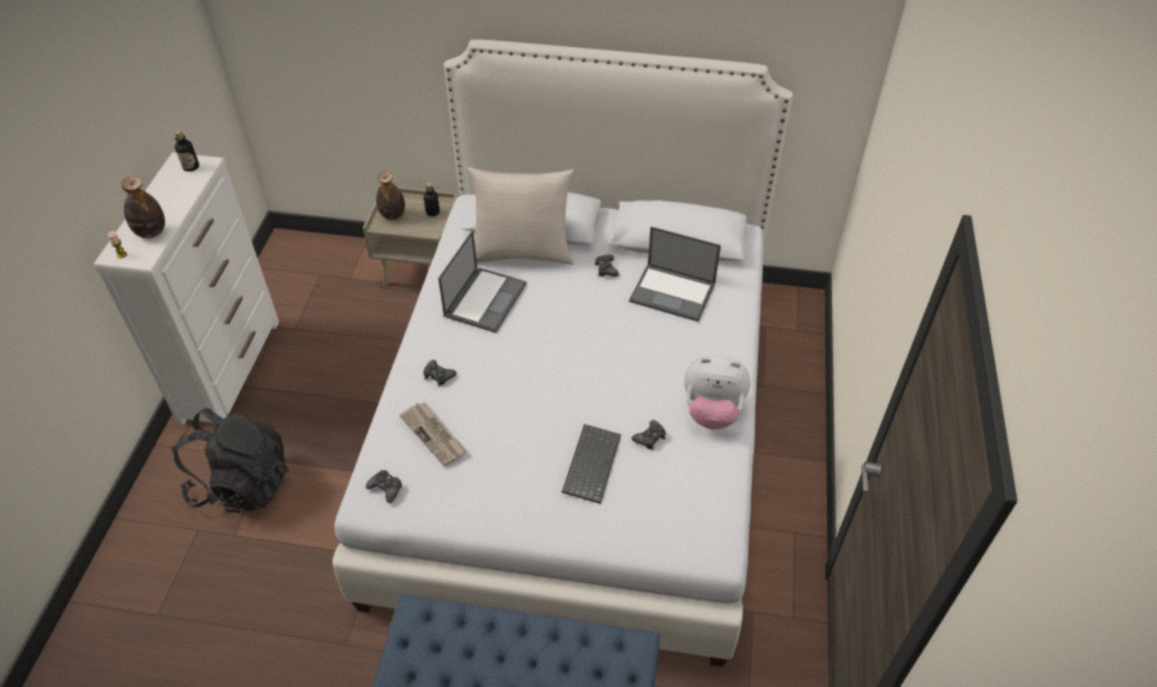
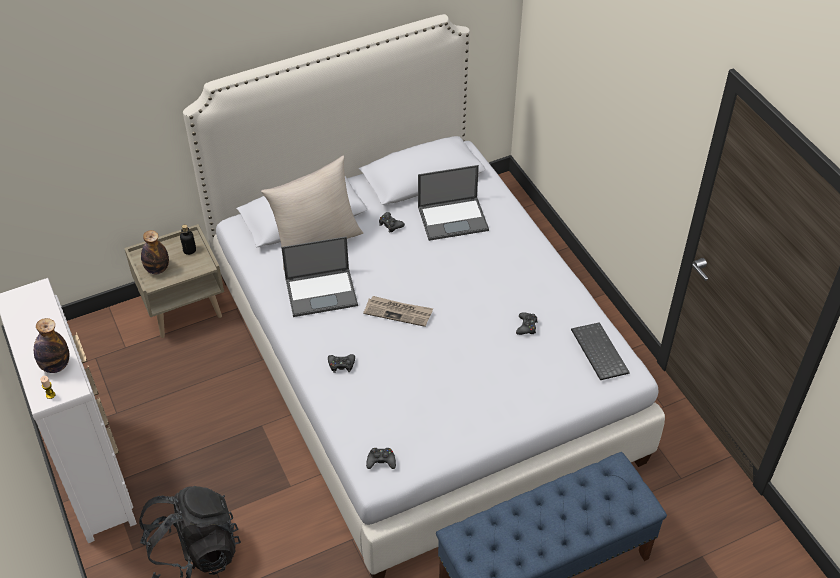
camera: 35 degrees left, 0 degrees up
bottle [175,130,199,172] -> none
newspaper [399,402,466,467] -> newspaper moved to [363,296,433,327]
laptop [438,230,527,333] -> laptop turned 90 degrees clockwise [281,236,358,317]
keyboard [562,424,621,504] -> keyboard moved to [571,322,630,380]
plush toy [684,354,751,429] -> none

